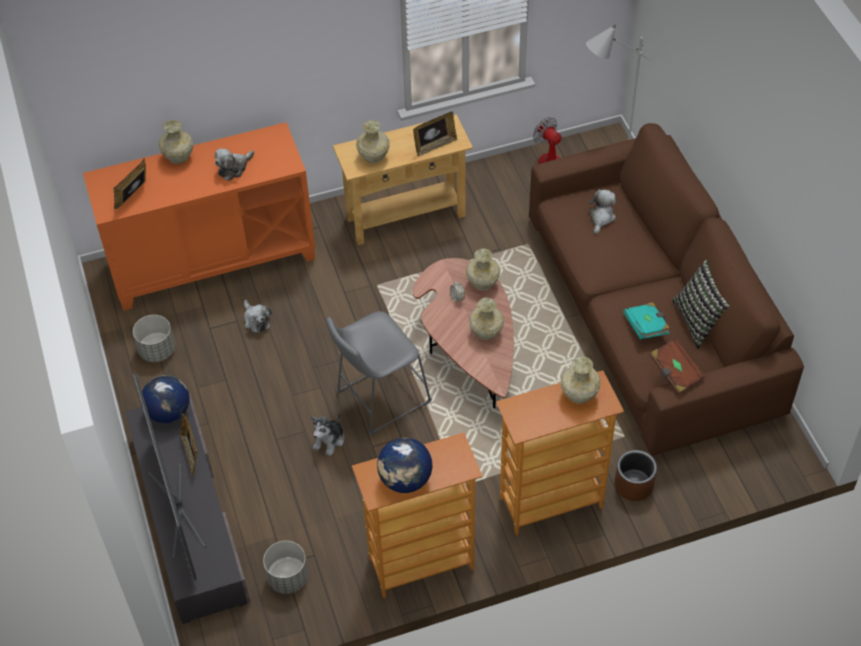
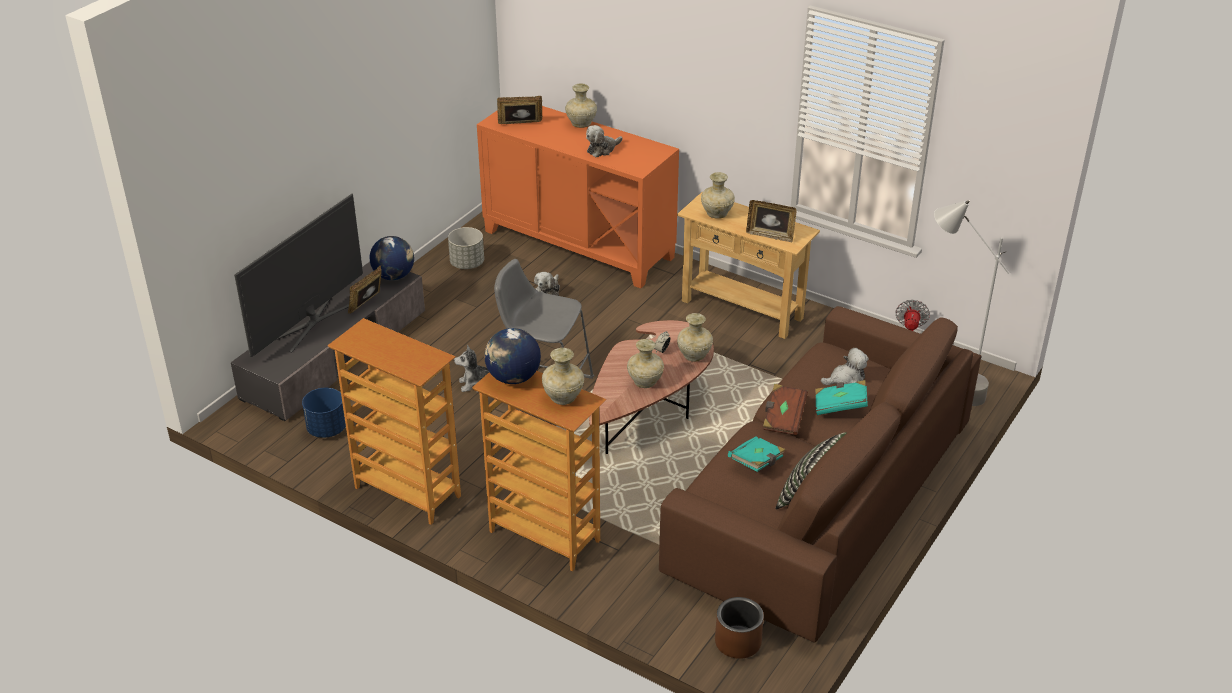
camera: 50 degrees right, 15 degrees down
plush toy [215,148,254,181] -> plush toy turned 45 degrees counterclockwise [586,125,623,157]
grey planter [263,541,308,594] -> blue planter [302,388,346,438]
globe [377,437,432,493] -> globe moved to [485,328,541,384]
brown planter [614,450,657,501] -> brown planter moved to [715,597,764,659]
brown book [650,338,705,394] -> brown book moved to [763,384,808,436]
none -> turquoise book [815,380,868,415]

